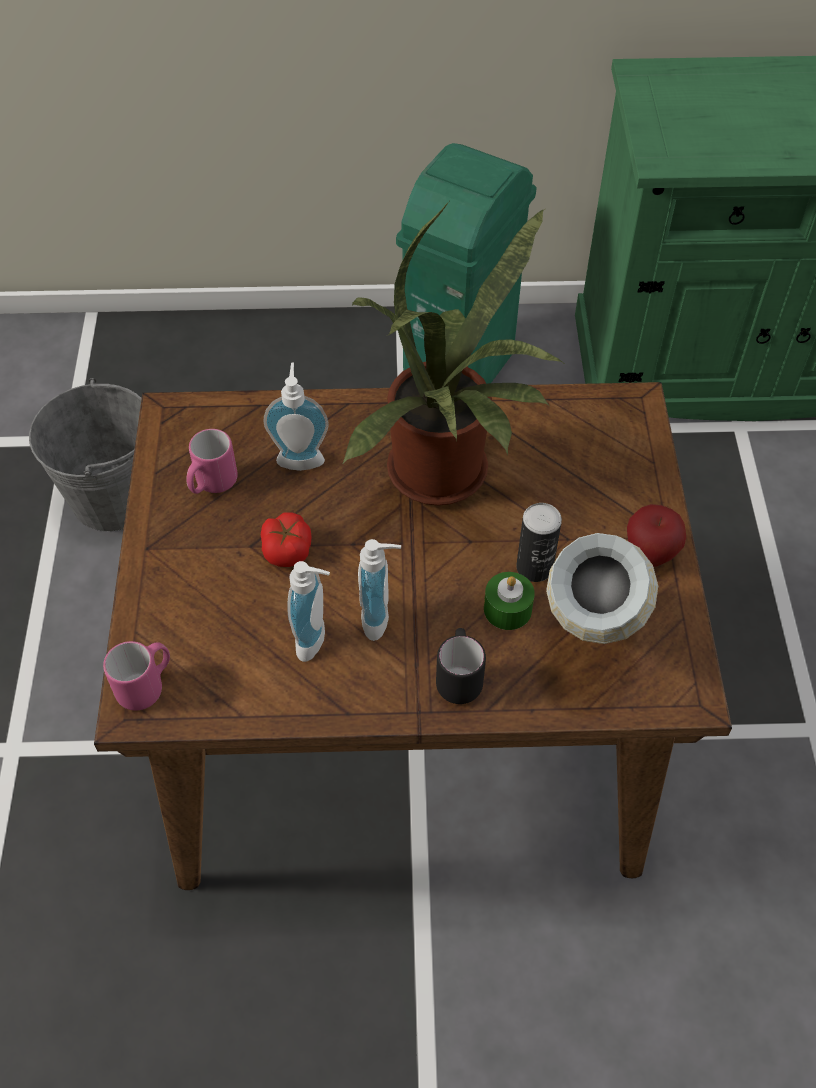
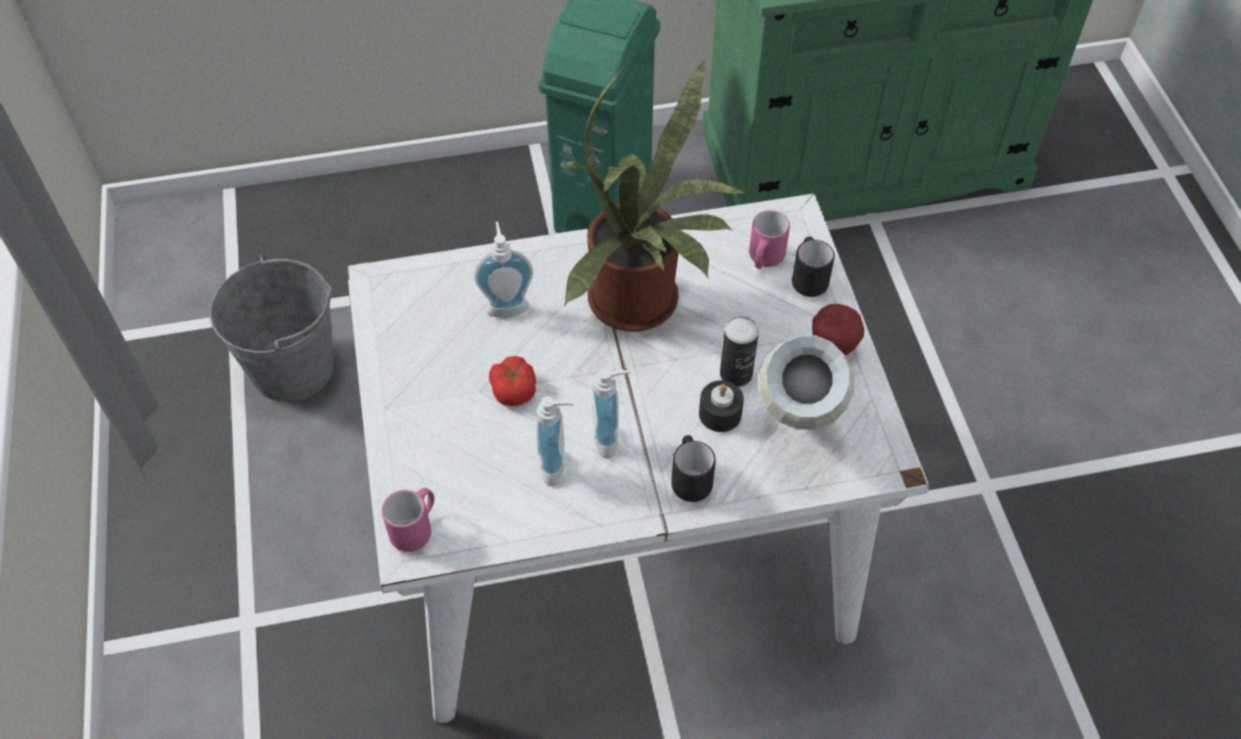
camera: 10 degrees left, 0 degrees up
brown dining table [94,382,732,890] -> white dining table [346,193,930,723]
pink mug [186,429,238,494] -> pink mug moved to [749,210,790,269]
green candle [484,572,535,630] -> black candle [699,380,744,432]
none -> black mug [792,237,835,297]

